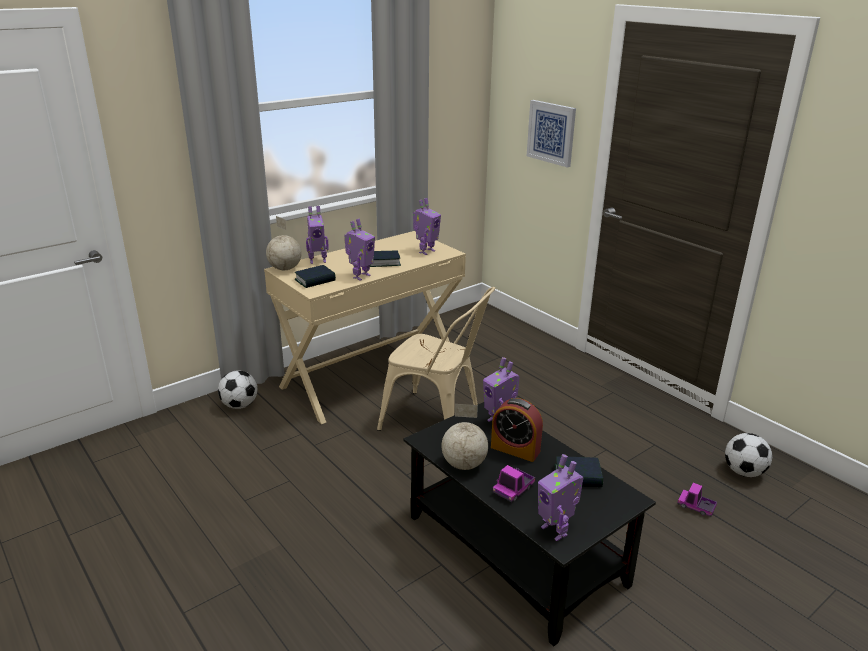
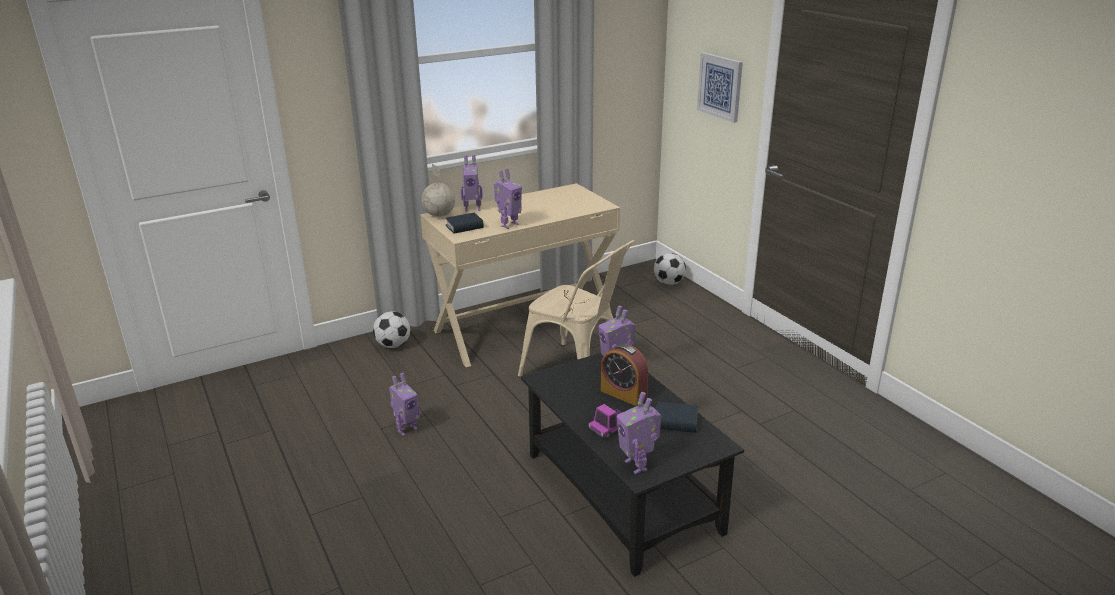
camera: 10 degrees right, 0 degrees up
book [370,250,401,267] -> none
toy robot [413,198,441,255] -> toy robot moved to [389,373,420,436]
globe [442,404,488,470] -> none
toy truck [677,483,717,516] -> none
football [725,433,772,477] -> football moved to [654,253,686,285]

